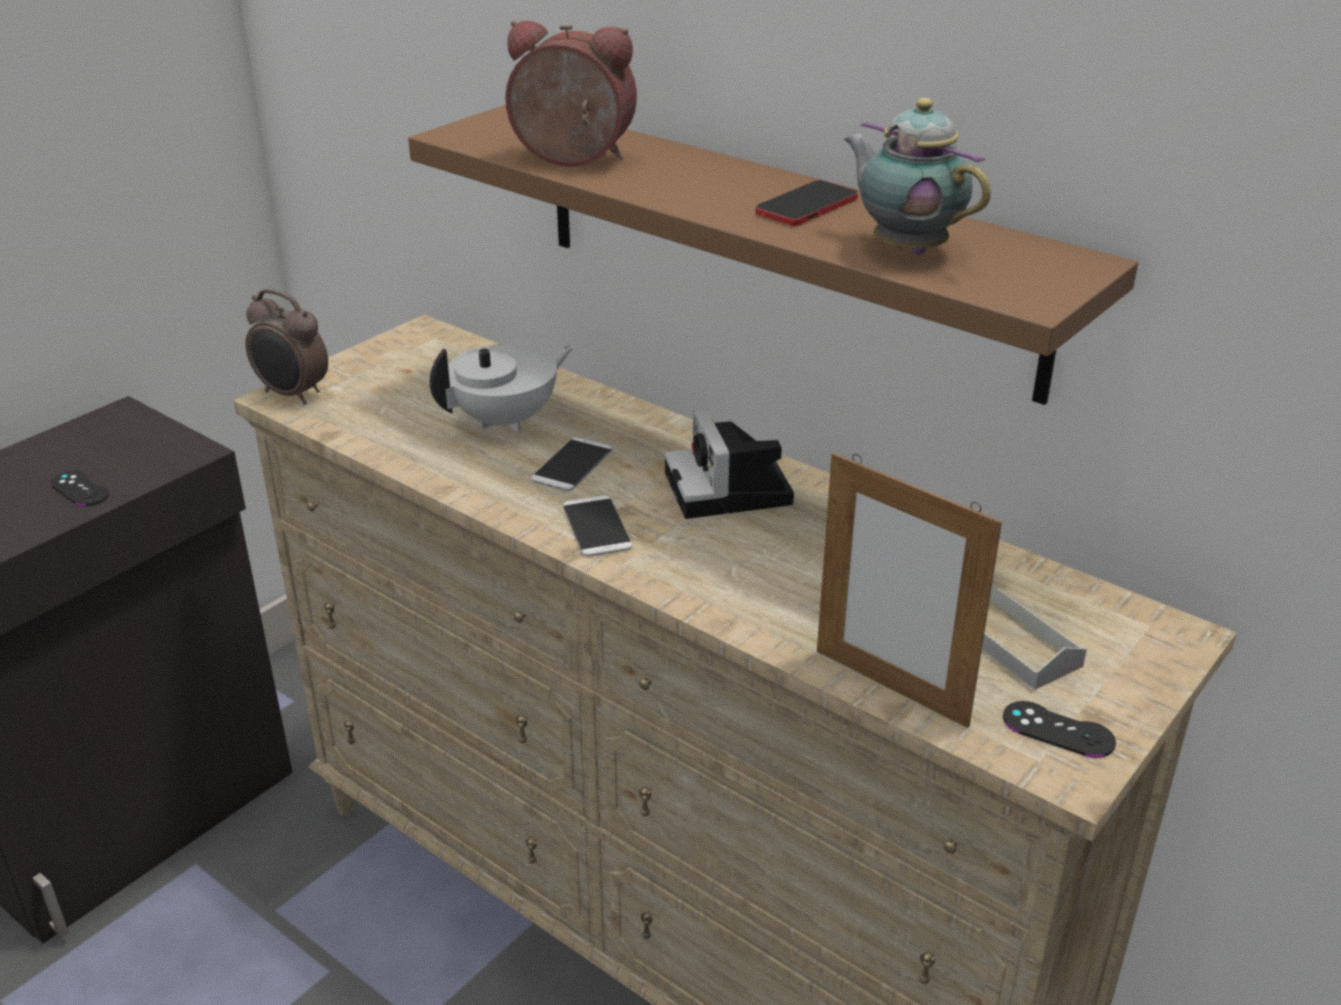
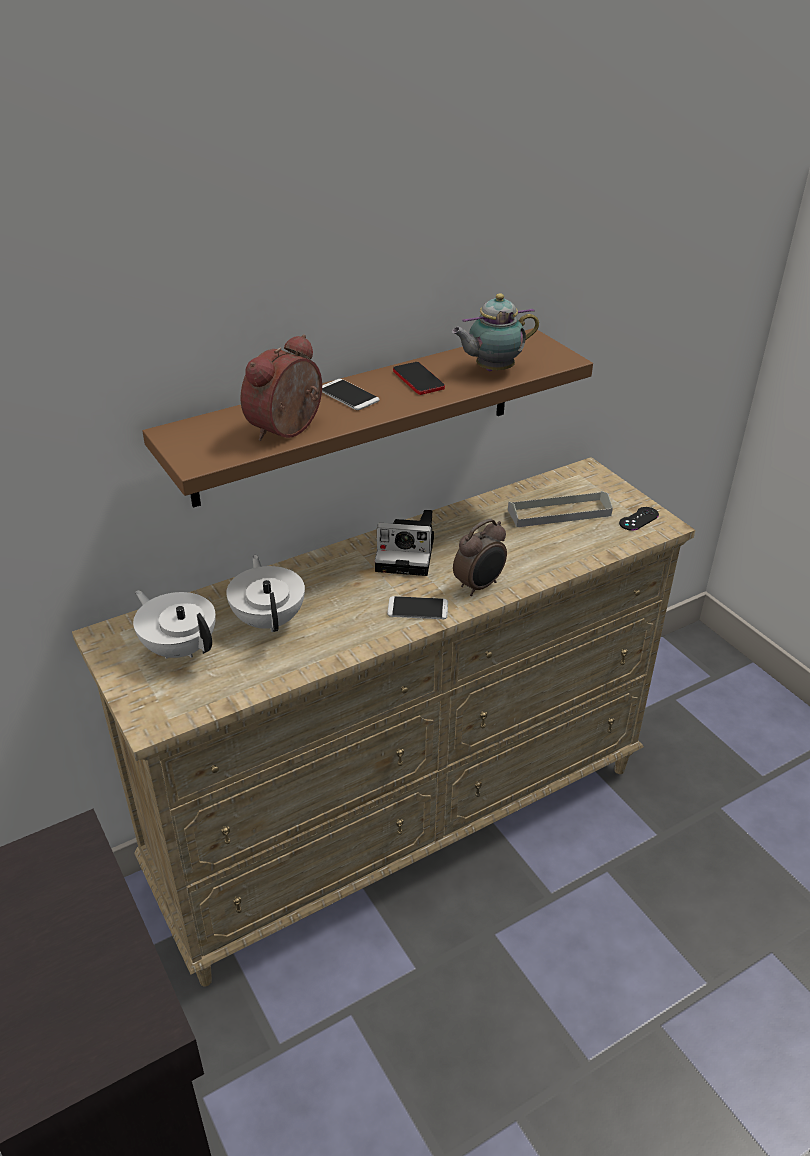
camera: 70 degrees left, 5 degrees up
black game controller [50,471,109,506] -> none
alarm clock [245,289,328,404] -> alarm clock moved to [453,519,507,596]
phone [531,437,613,491] -> phone moved to [322,379,380,410]
picture frame [817,453,1002,728] -> none
none -> white teapot [133,590,216,659]

